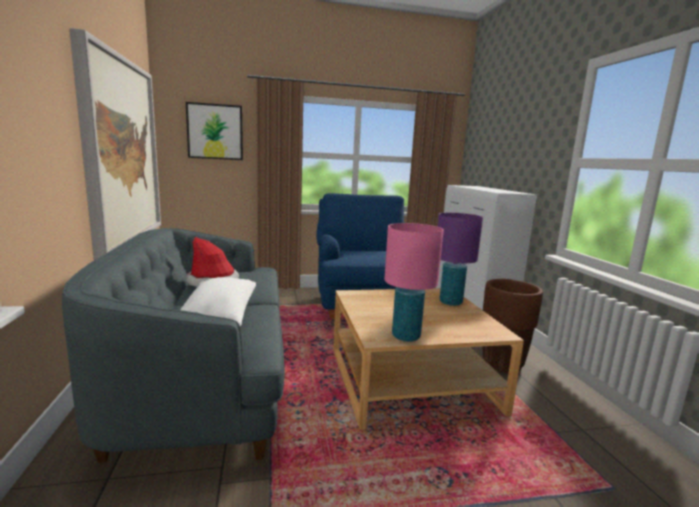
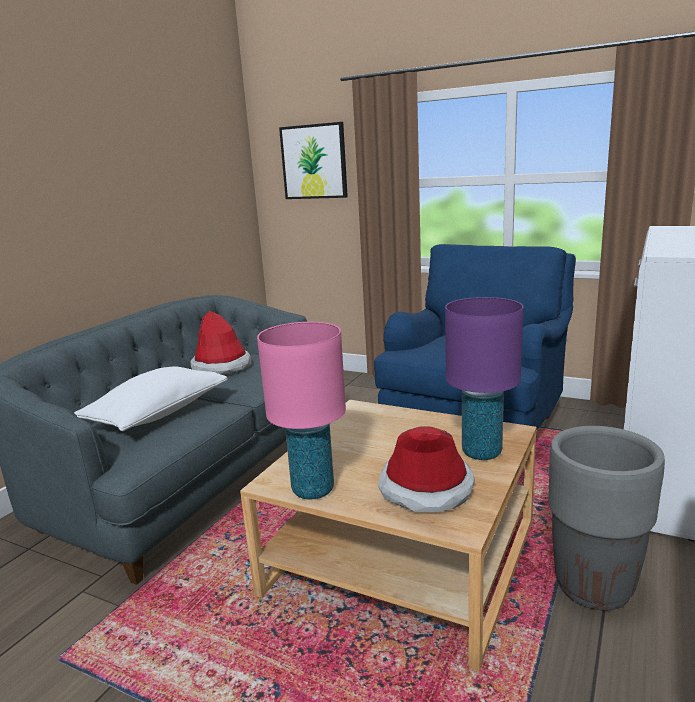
camera: 40 degrees right, 5 degrees up
picture [69,28,161,260] -> none
brown planter [483,279,543,373] -> grey planter [548,426,665,610]
none -> hat [378,426,475,512]

